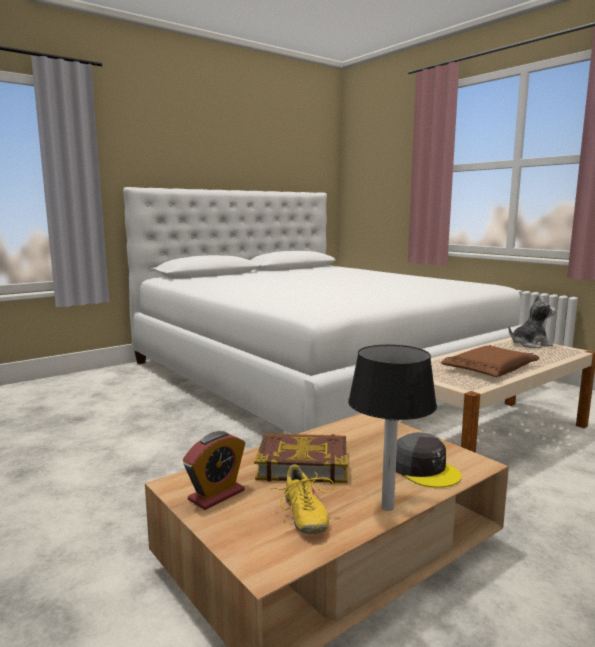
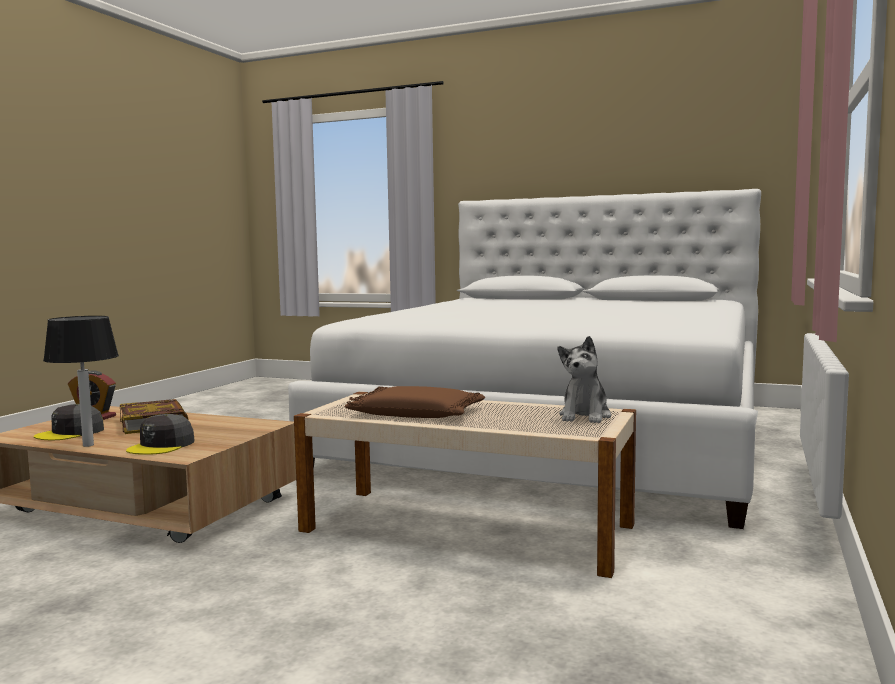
camera: 60 degrees right, 5 degrees down
yellow shoe [271,464,334,534] -> grey cap [34,404,104,440]
plush toy [509,295,556,348] -> plush toy turned 60 degrees clockwise [557,336,611,423]

